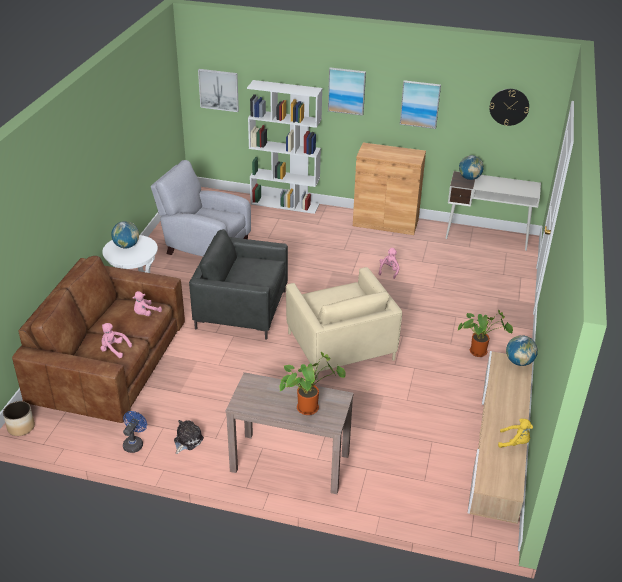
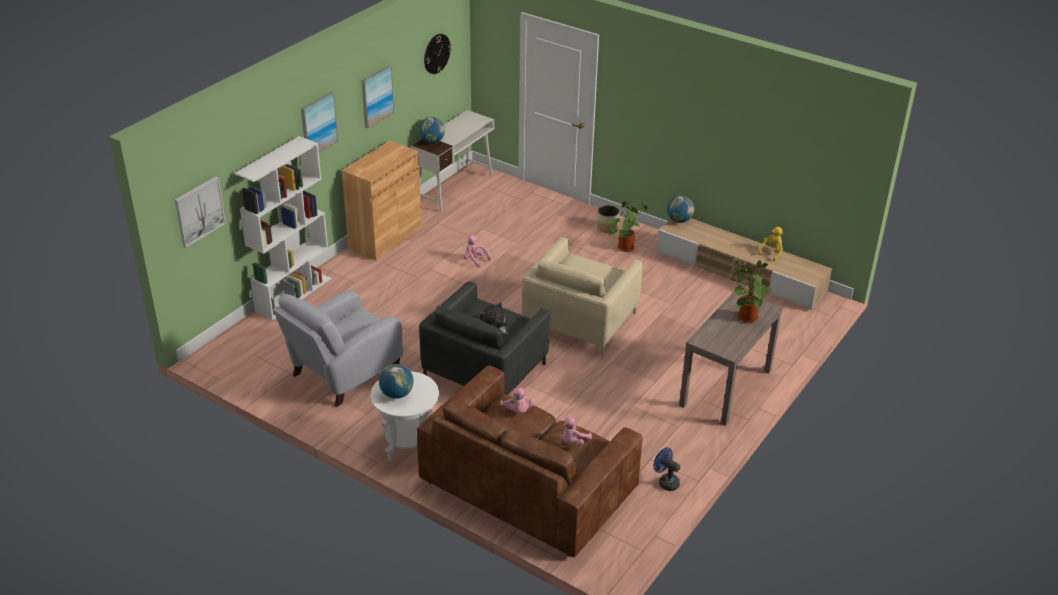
camera: 70 degrees left, 0 degrees up
planter [3,401,35,436] -> planter moved to [597,205,620,233]
plush toy [174,420,204,454] -> plush toy moved to [480,302,509,334]
beige armchair [286,267,402,380] -> beige armchair turned 120 degrees clockwise [522,237,643,356]

